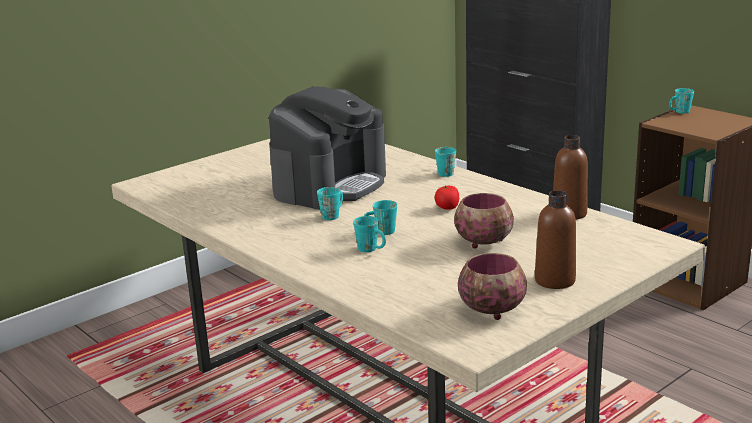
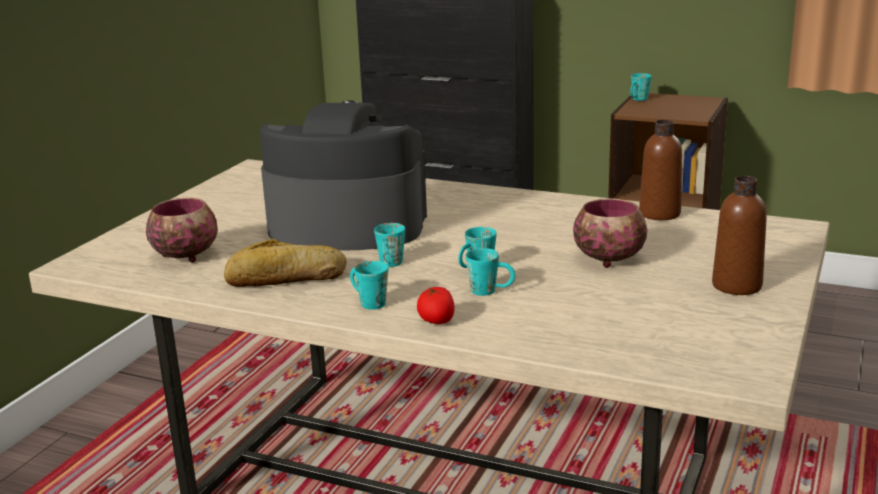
camera: 25 degrees left, 0 degrees up
coffee machine [269,86,386,210] -> coffee machine turned 90 degrees counterclockwise [260,100,427,250]
turquoise mug [435,147,456,177] -> turquoise mug moved to [350,261,388,310]
tomato [435,185,459,210] -> tomato moved to [417,287,455,324]
bowl [458,253,527,320] -> bowl moved to [146,198,218,263]
none -> bread [224,239,346,287]

